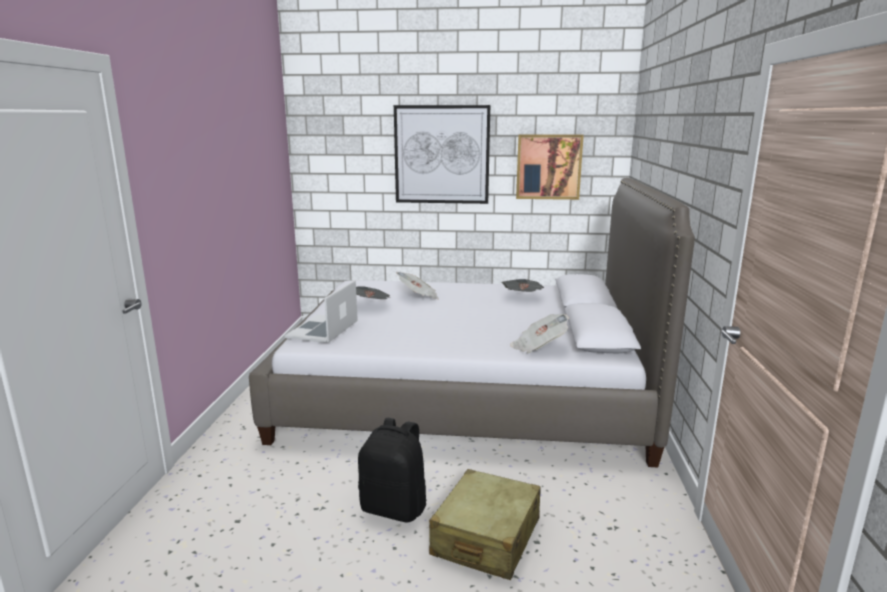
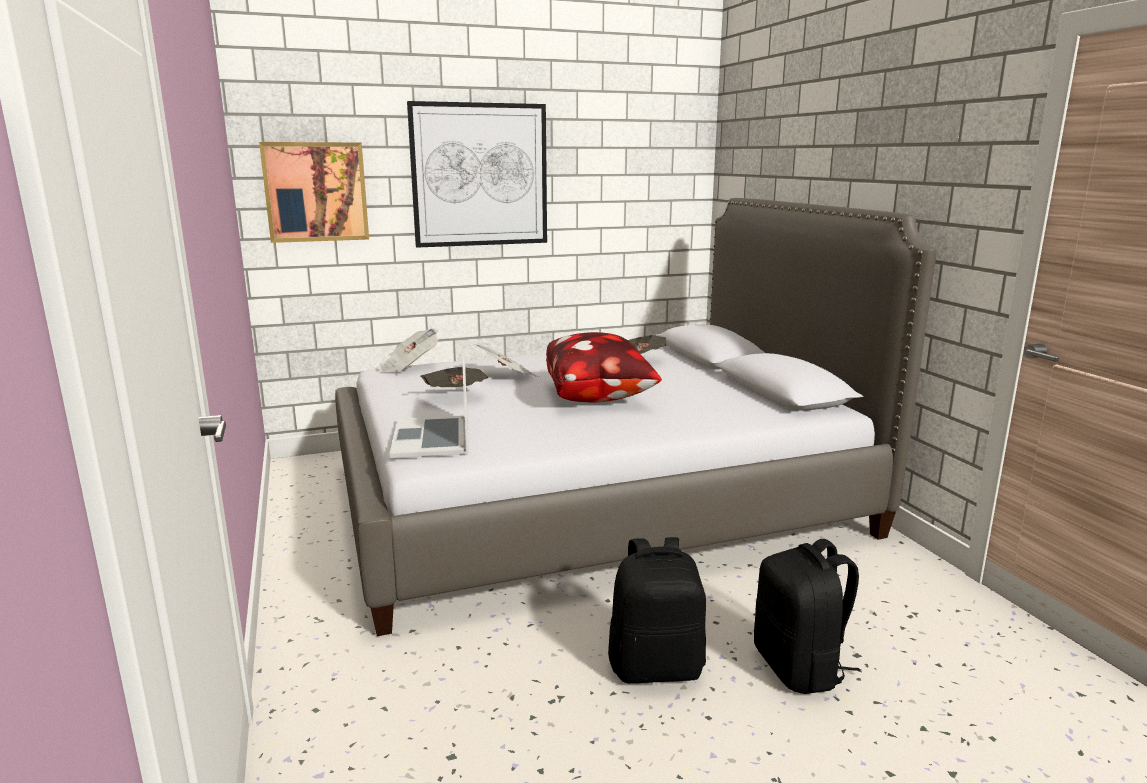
camera: 25 degrees left, 0 degrees up
beige suitcase [429,469,541,580] -> black backpack [754,539,860,694]
newspaper [510,314,569,353] -> newspaper moved to [377,329,439,372]
picture [516,134,584,200] -> picture moved to [259,142,369,243]
none -> pillow [546,332,662,402]

